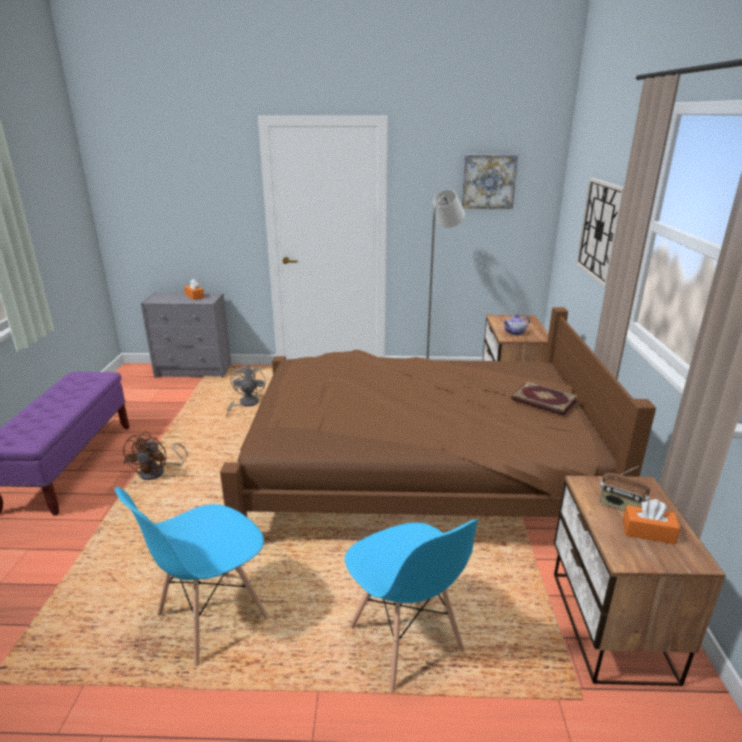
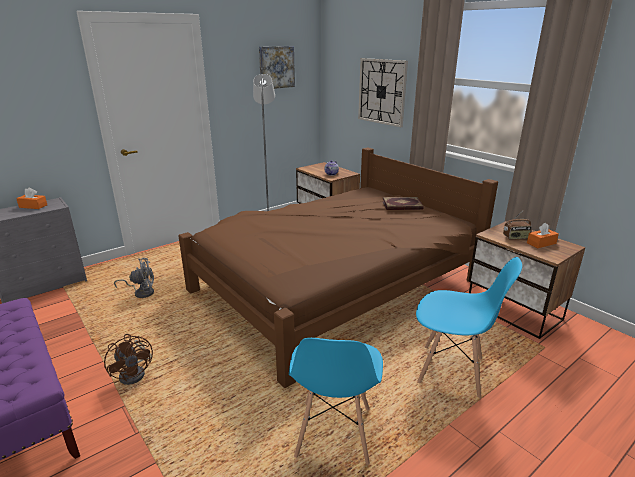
camera: 40 degrees left, 0 degrees up
grey fan [226,364,265,417] -> grey fan turned 120 degrees clockwise [114,258,154,298]

